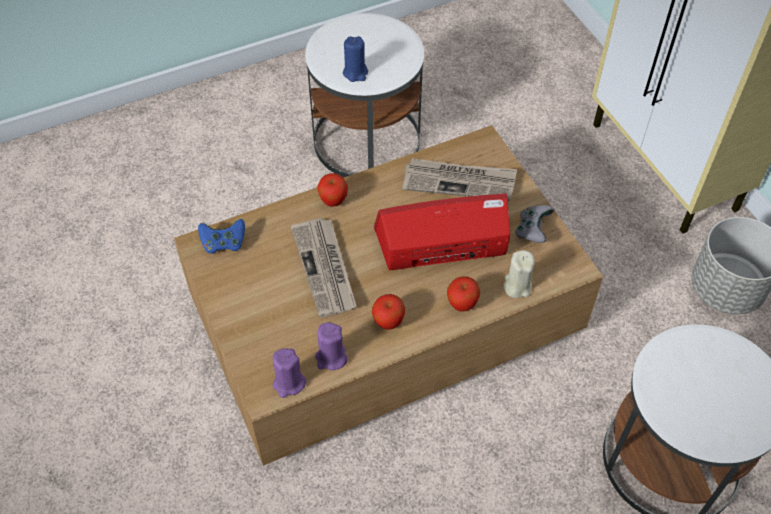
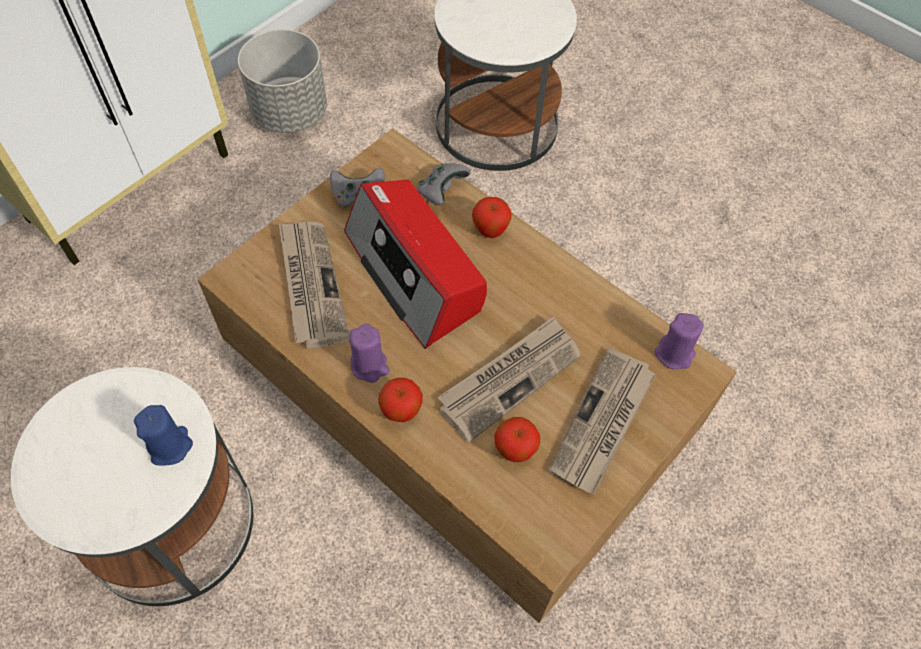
camera: 115 degrees left, 5 degrees up
blue game controller [198,219,245,254] -> none
purple candle [315,323,348,370] -> purple candle moved to [350,323,390,383]
apple [372,294,405,330] -> apple moved to [495,417,540,462]
beige candle [503,250,535,298] -> grey game controller [416,163,471,205]
none -> newspaper [548,348,656,494]

